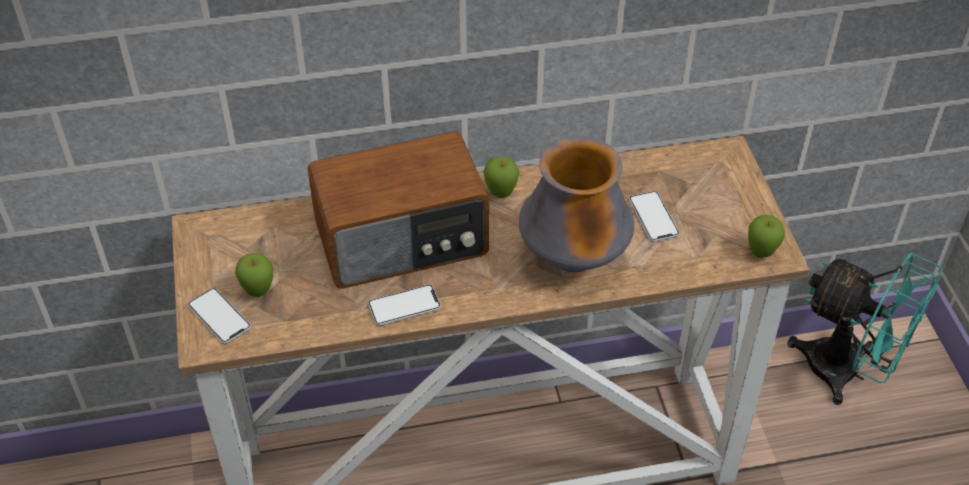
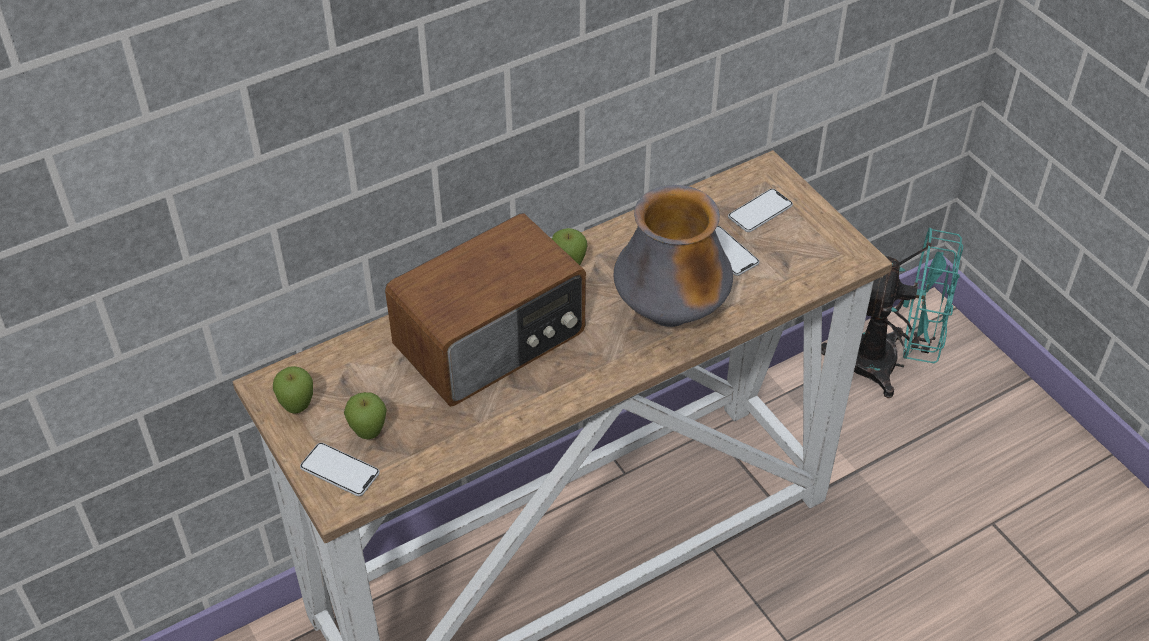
camera: 20 degrees left, 0 degrees up
phone [368,285,441,326] -> phone moved to [728,189,793,232]
apple [748,215,785,258] -> apple moved to [273,366,313,414]

